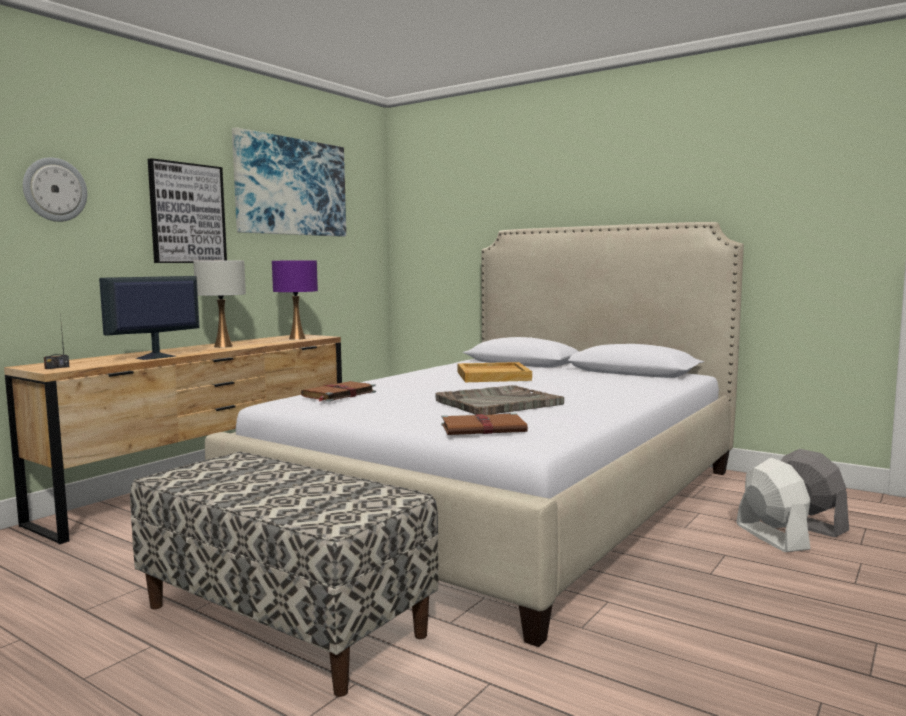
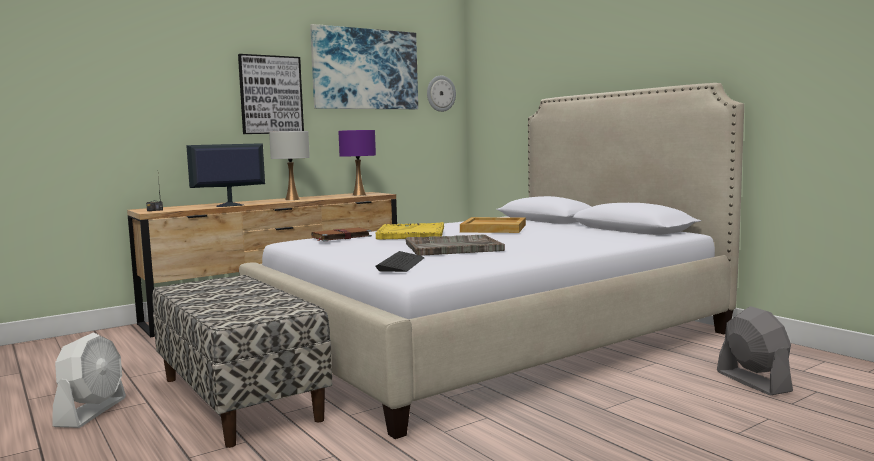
camera: 20 degrees right, 0 degrees up
wall clock [23,157,87,222] -> wall clock moved to [427,76,456,112]
brown book [441,413,528,435] -> keyboard [375,251,424,272]
white fan [736,458,811,552] -> white fan moved to [52,332,126,428]
none -> yellow tray [376,222,444,239]

